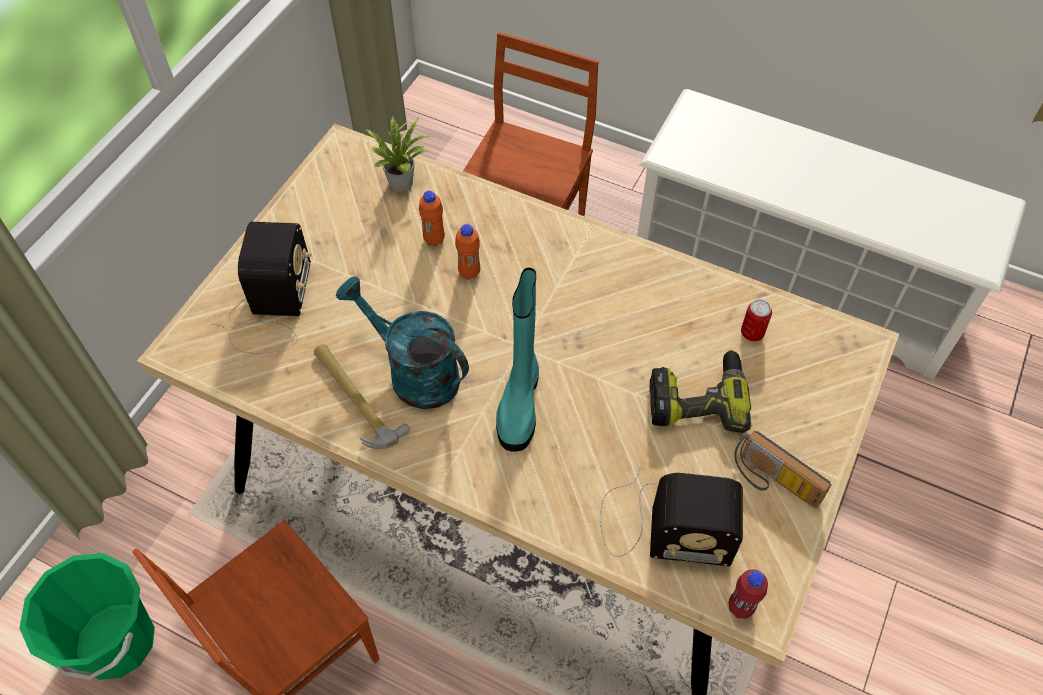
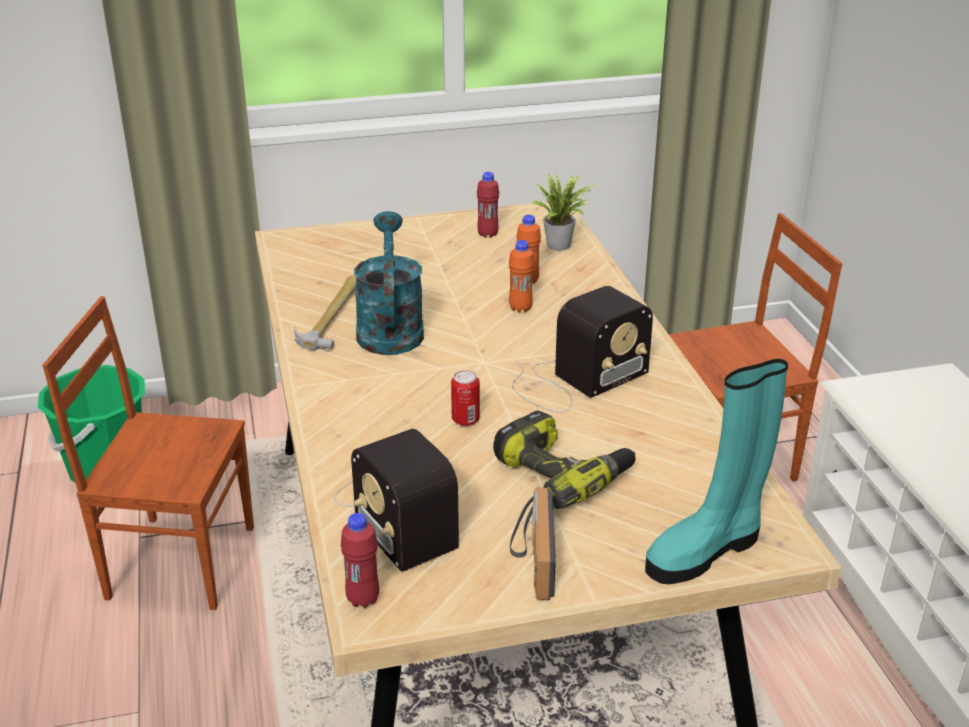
camera: 50 degrees right, 25 degrees down
radio [212,222,312,353] -> radio moved to [512,286,653,412]
turquoise boot [496,268,539,452] -> turquoise boot moved to [645,359,788,584]
can [741,300,772,341] -> can moved to [451,370,480,426]
none -> red bottle [477,172,499,238]

